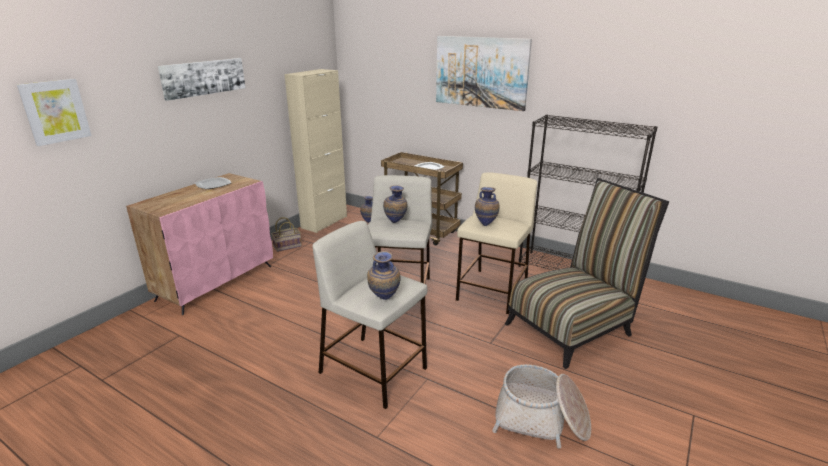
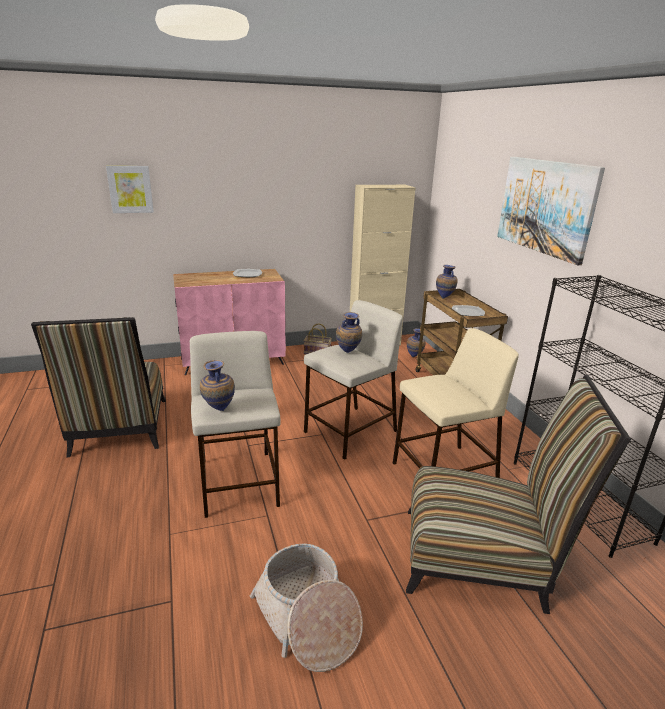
camera: 40 degrees right, 0 degrees up
picture [158,58,245,101] -> none
vase [475,187,499,226] -> vase moved to [436,265,458,298]
none -> chair [31,317,166,458]

